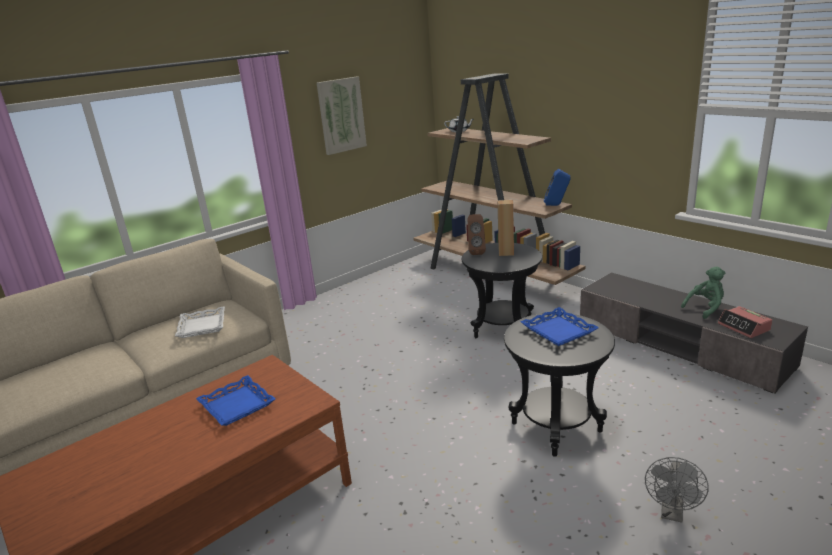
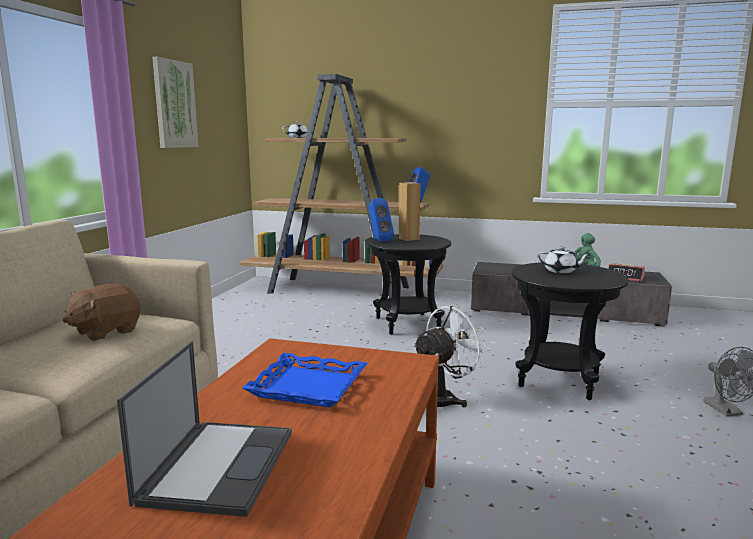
camera: 35 degrees left, 10 degrees down
white tray [175,306,225,338] -> brown plush toy [63,284,141,341]
brown speaker [468,214,486,255] -> blue speaker [368,198,394,241]
blue tray [521,307,599,346] -> white teapot [537,246,591,273]
none -> laptop [117,341,292,517]
none -> white fan [413,304,490,407]

